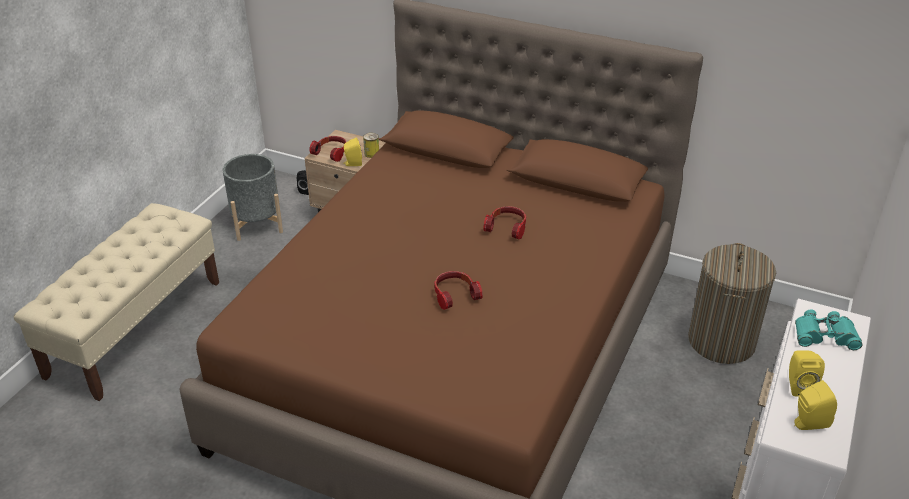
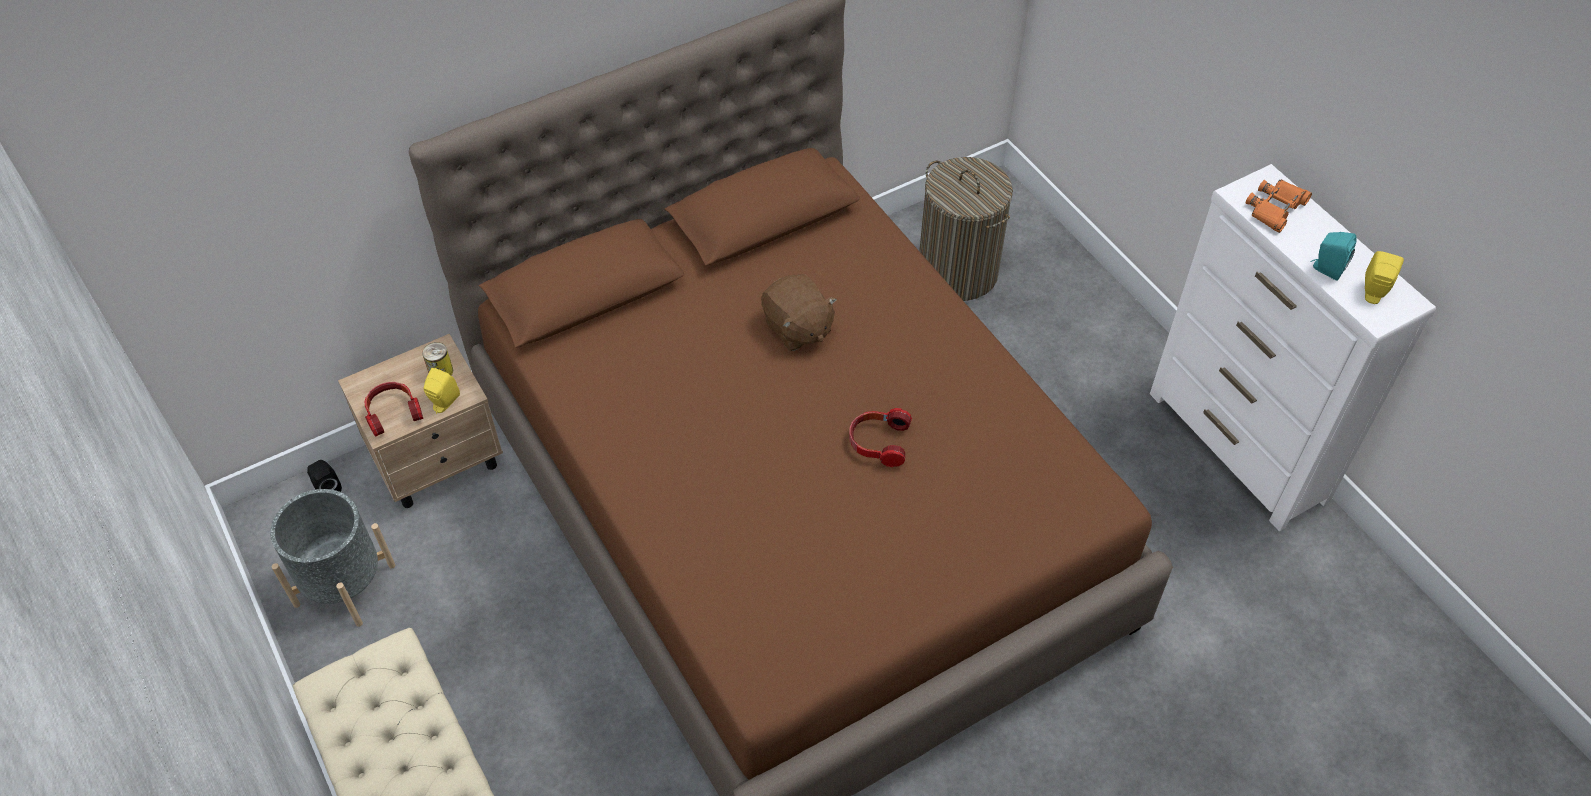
camera: 55 degrees left, 15 degrees up
headphones [483,206,526,240] -> brown plush toy [761,274,837,351]
yellow speaker [789,351,825,396] -> turquoise speaker [1311,232,1357,281]
turquoise binoculars [795,309,862,350] -> orange binoculars [1246,179,1312,233]

